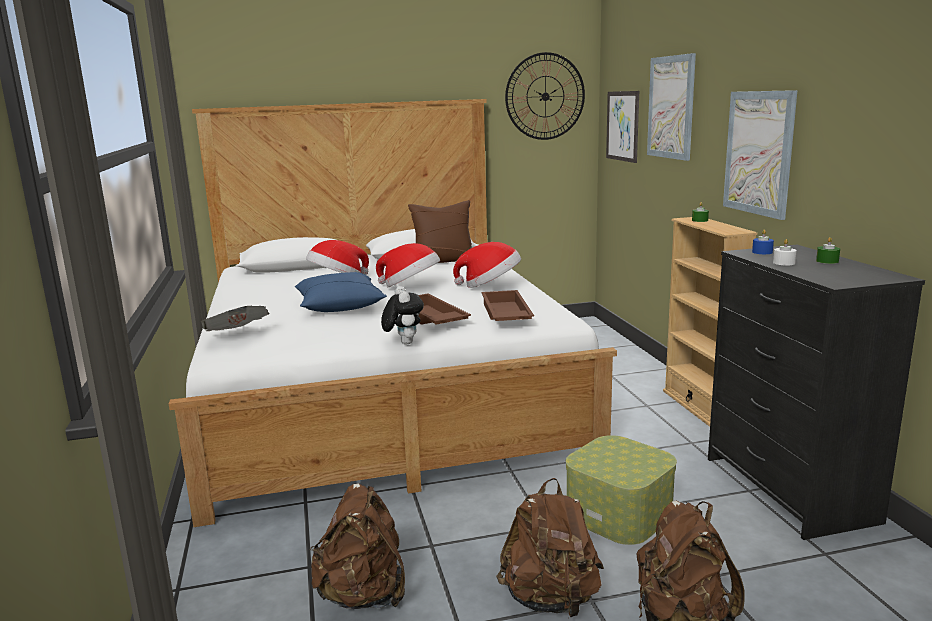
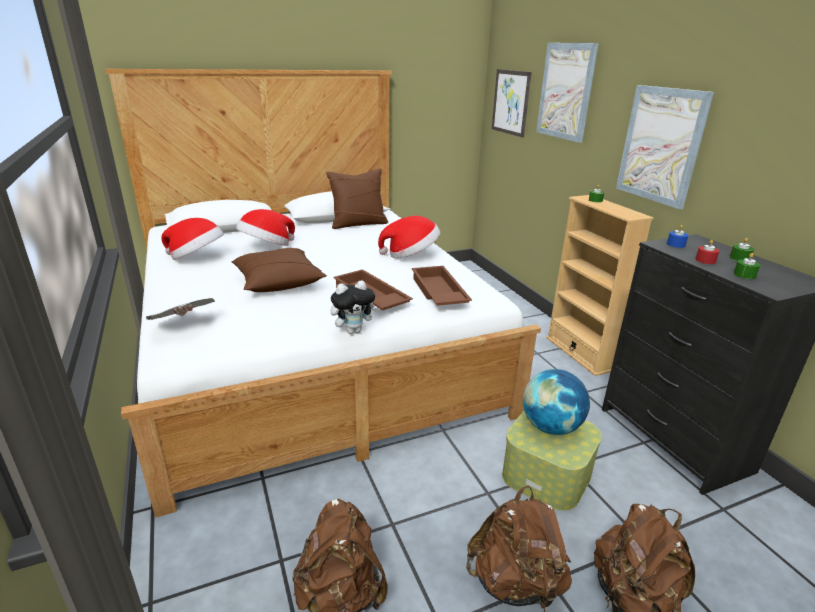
camera: 10 degrees left, 10 degrees up
blue pillow [295,272,387,312] -> brown pillow [231,248,327,292]
hat [376,243,440,287] -> hat moved to [161,218,224,260]
plush toy [381,286,424,344] -> plush toy turned 90 degrees clockwise [330,280,379,334]
wall clock [505,52,585,140] -> none
white candle [773,239,797,265] -> red candle [696,240,719,264]
none -> globe [522,369,590,435]
none -> green candle [734,253,760,279]

